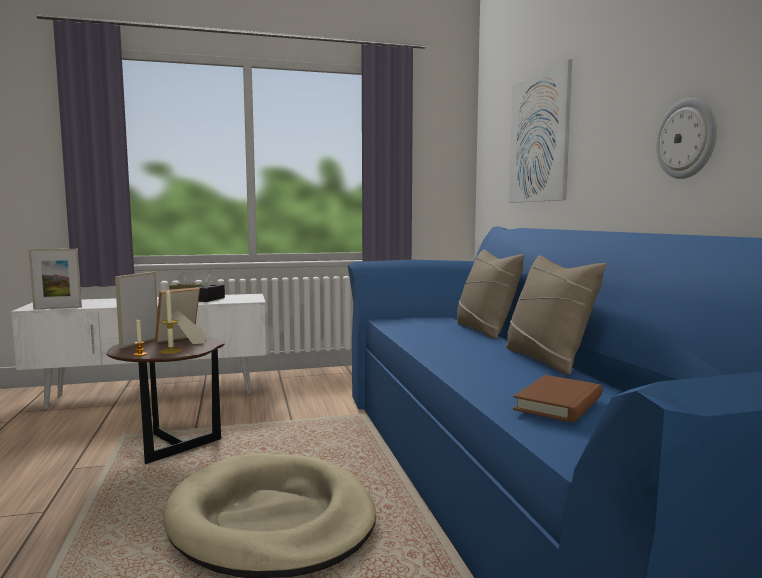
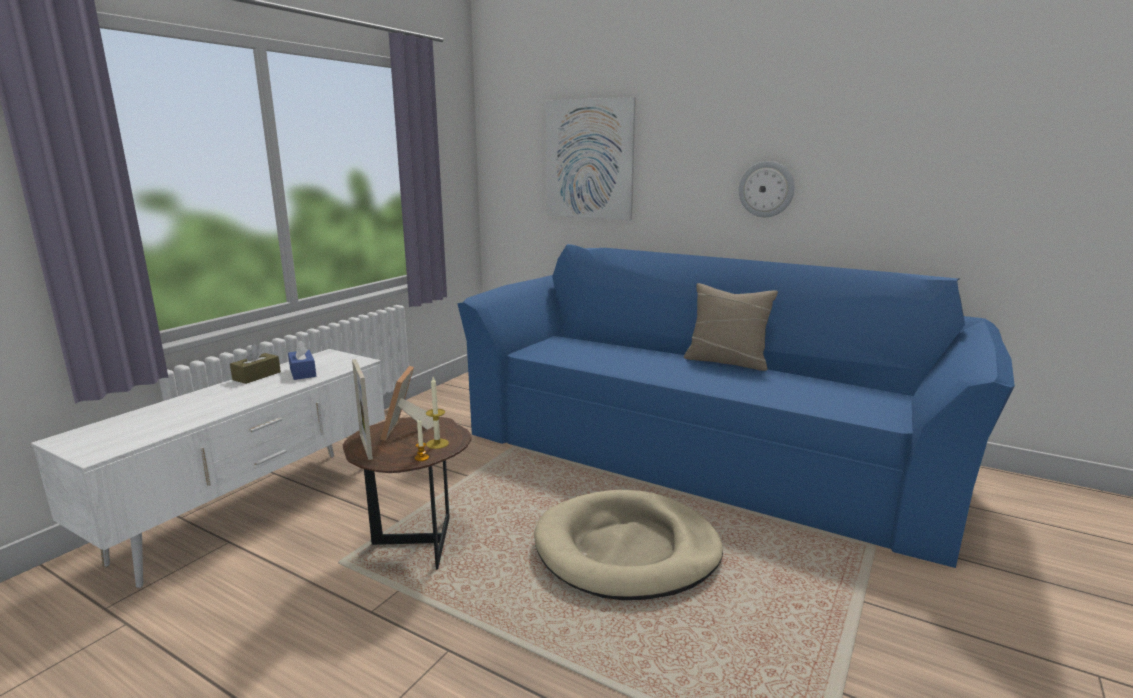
camera: 45 degrees left, 10 degrees up
picture frame [28,249,82,309] -> none
black tissue box [194,273,225,302] -> blue tissue box [288,340,316,380]
beige pillow [457,249,525,339] -> none
brown book [513,375,602,422] -> none

